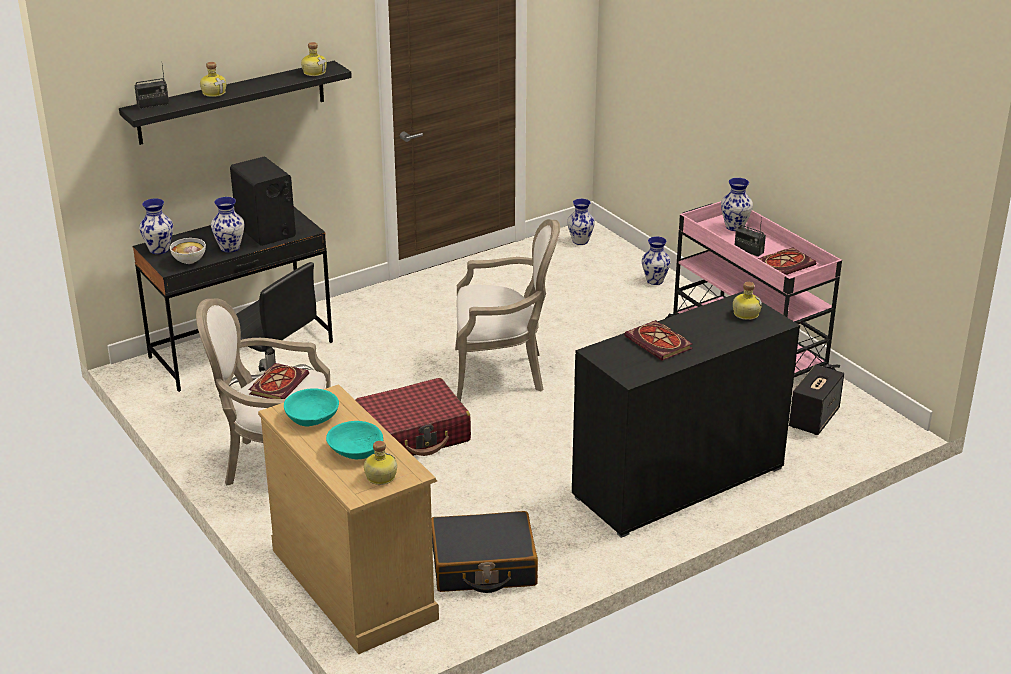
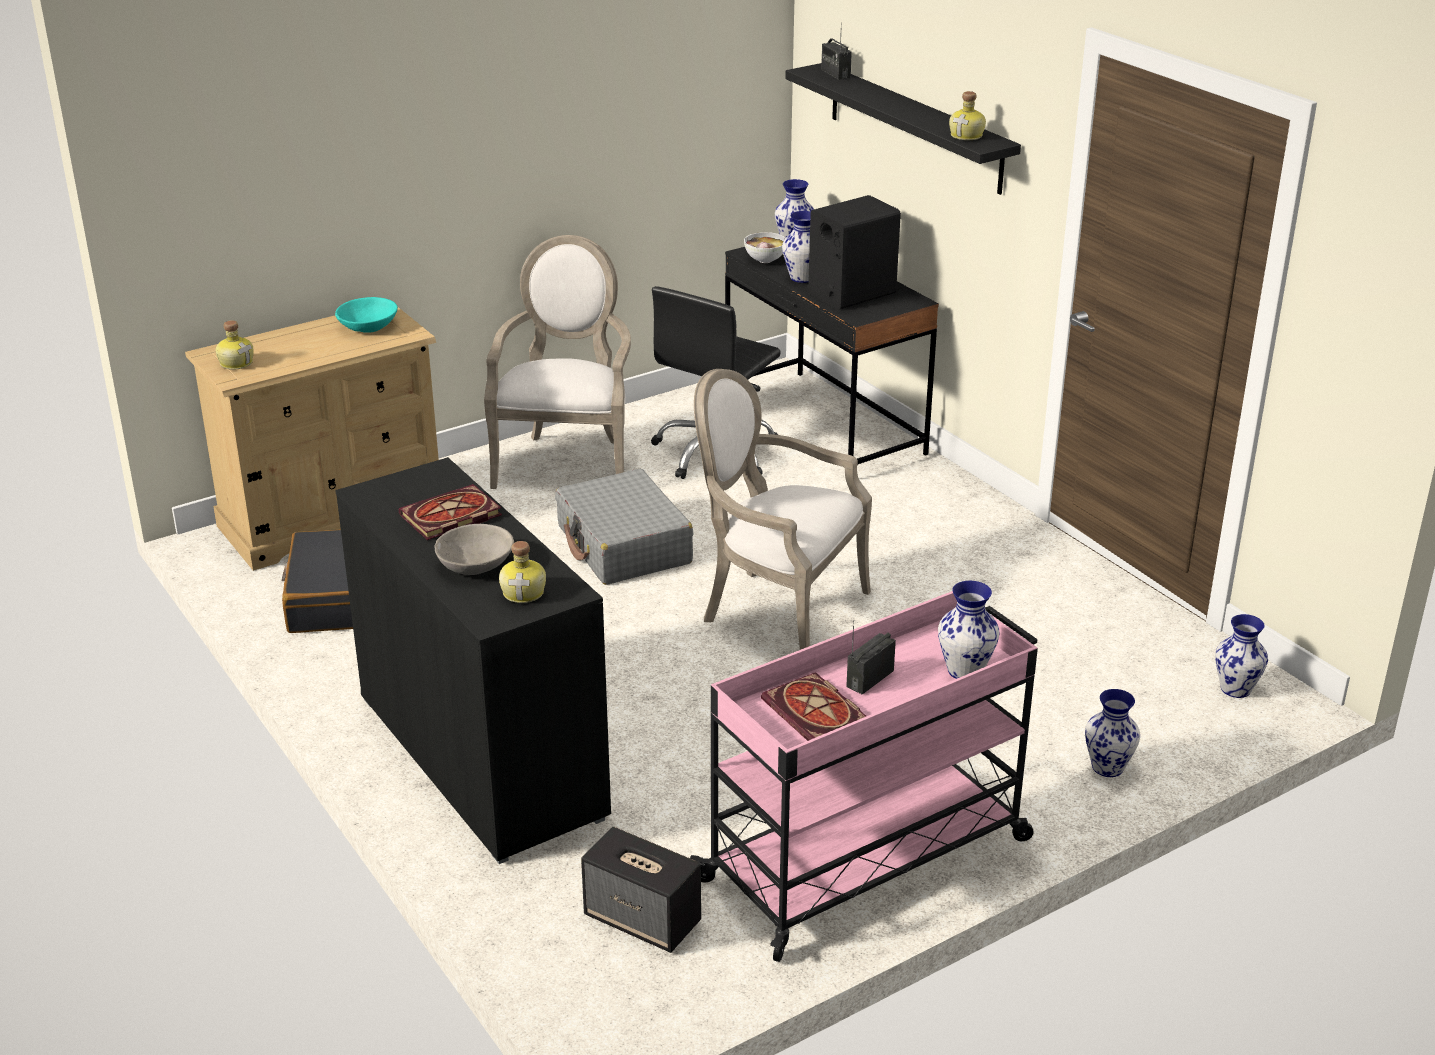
camera: 90 degrees right, 0 degrees up
bottle [200,62,226,97] -> none
book [249,363,309,399] -> none
turquoise bowl [326,421,383,459] -> none
red suitcase [355,378,471,456] -> grey suitcase [555,469,693,585]
armchair [455,219,560,402] -> armchair turned 120 degrees clockwise [694,369,872,650]
none -> grey bowl [434,524,514,575]

